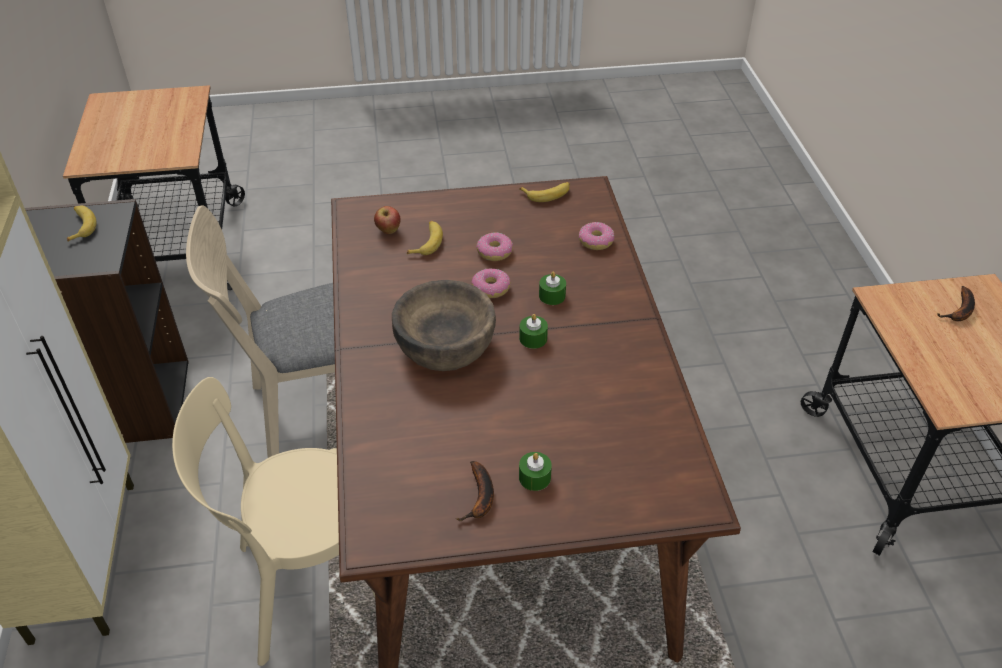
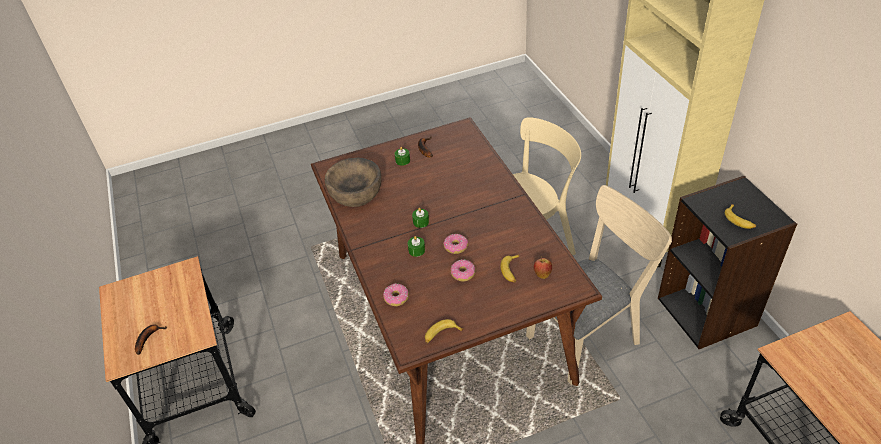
camera: 170 degrees right, 0 degrees up
brown bowl [392,280,496,371] -> brown bowl moved to [325,158,381,207]

